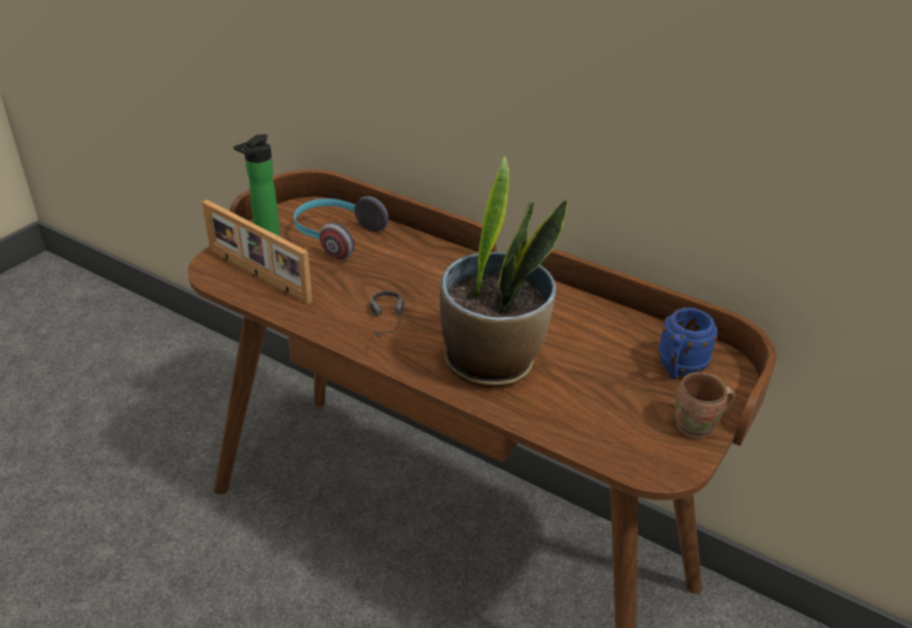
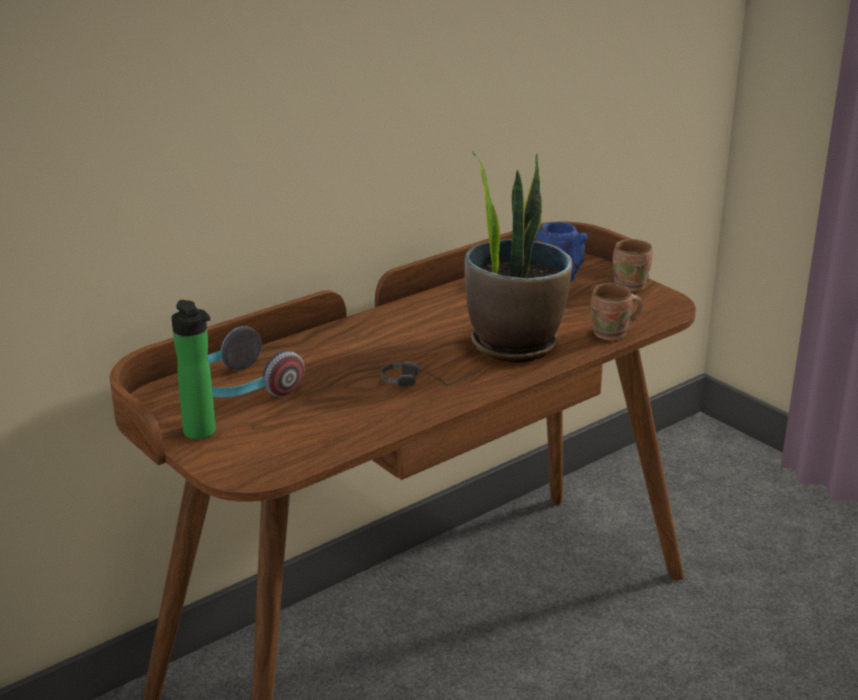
camera: 70 degrees left, 10 degrees down
picture frame [202,200,312,304] -> none
none -> brown mug [591,283,642,341]

